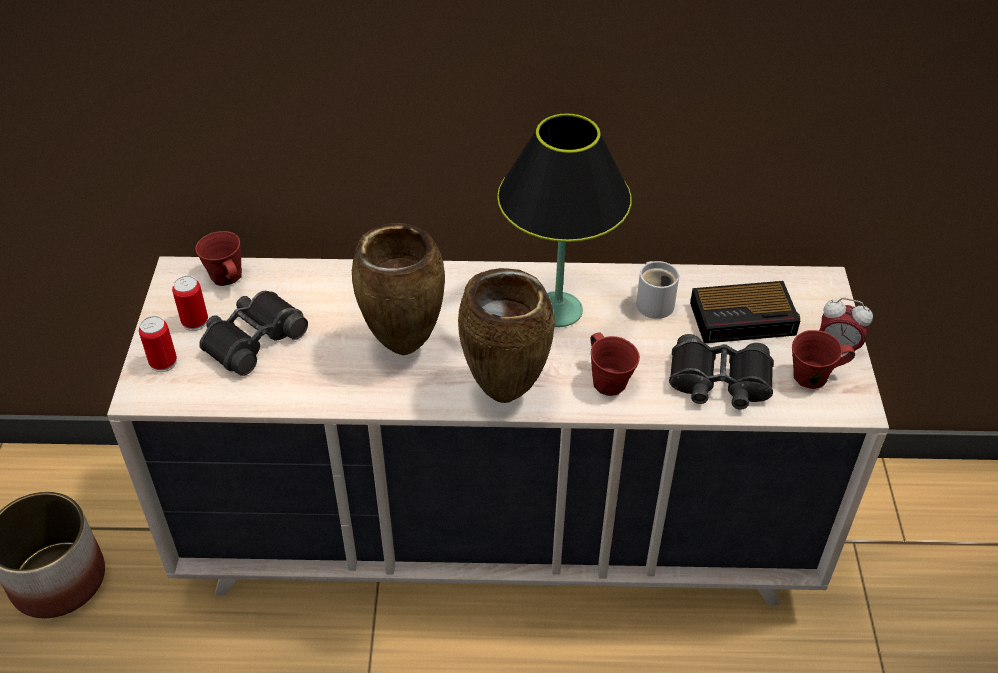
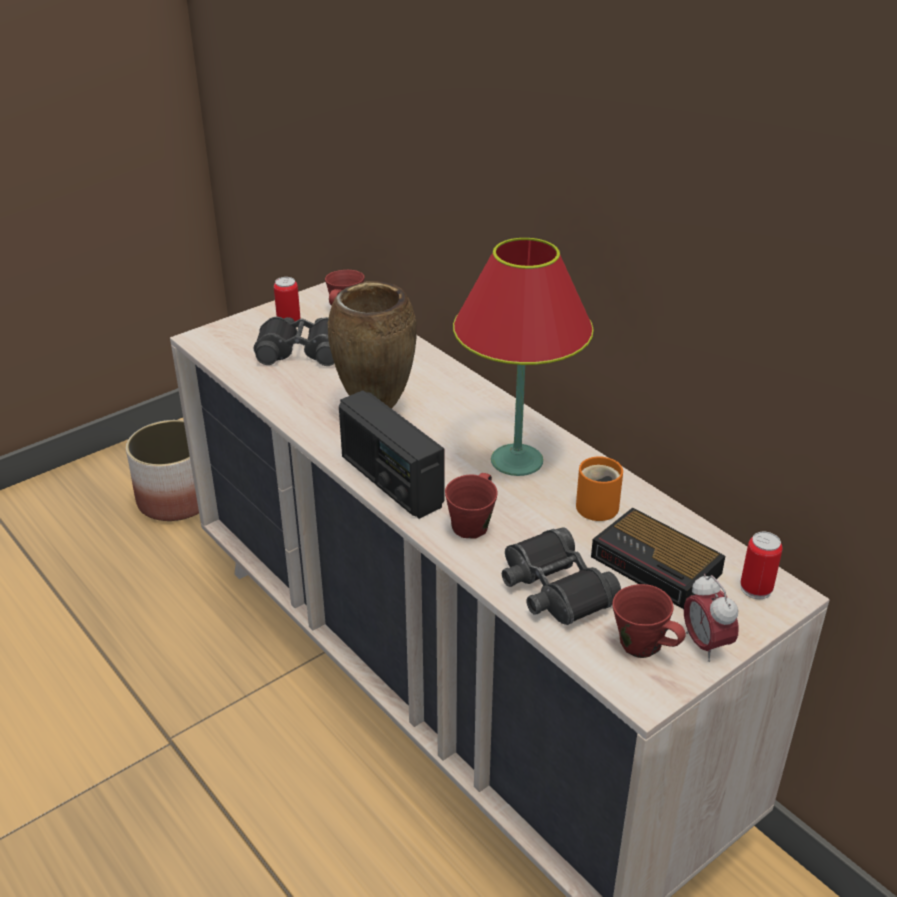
camera: 50 degrees right, 10 degrees down
can [139,316,177,372] -> can moved to [740,532,783,599]
brown vase [458,268,555,403] -> radio [339,390,445,519]
black table lamp [497,113,632,327] -> red table lamp [453,238,594,476]
white mug [636,261,679,319] -> orange mug [576,456,623,521]

